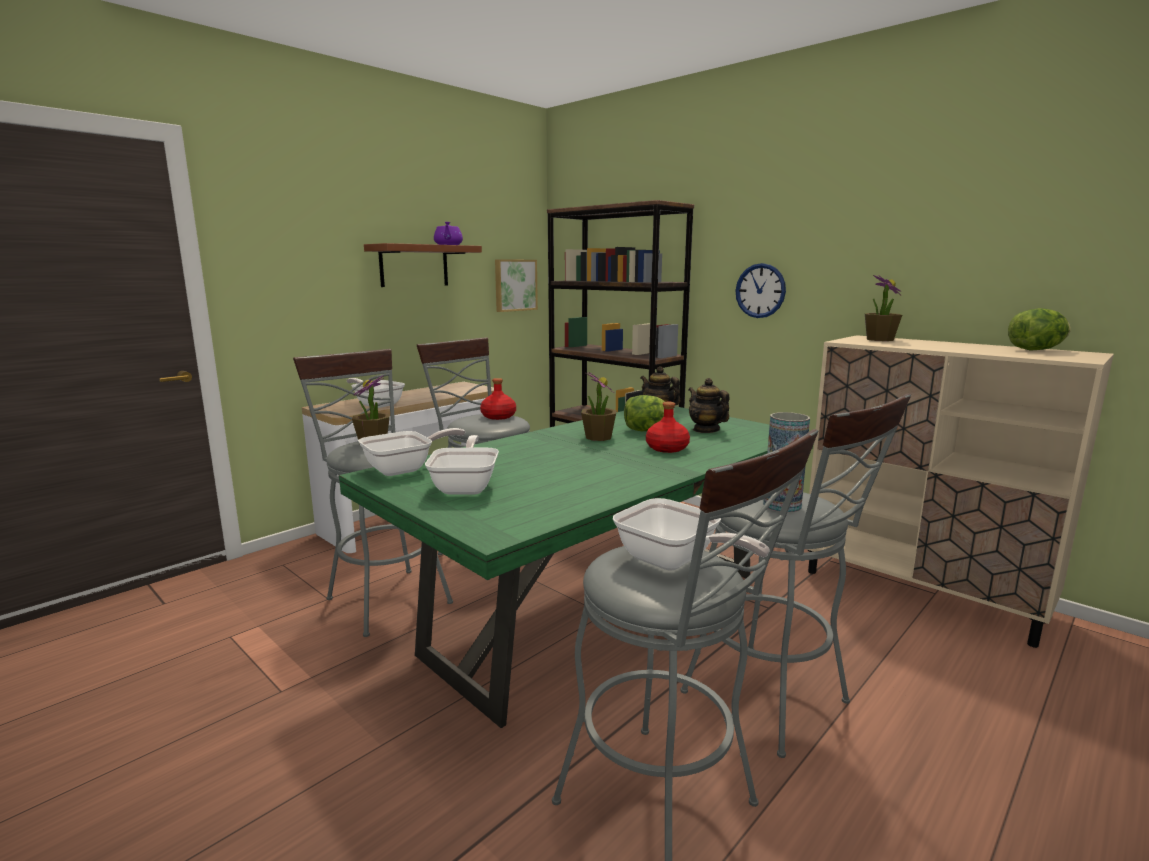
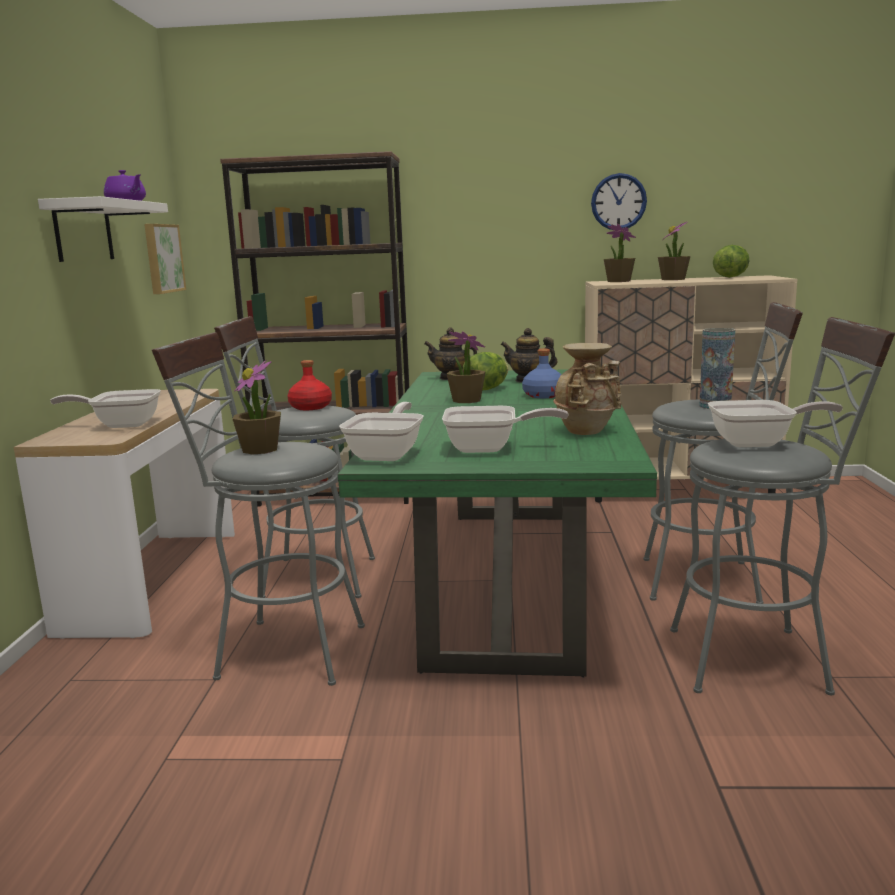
camera: 40 degrees left, 0 degrees up
brown shelf [364,243,482,287] -> white shelf [38,196,168,262]
frying pan [425,435,499,495] -> frying pan turned 135 degrees clockwise [442,406,569,453]
red bottle [646,402,690,453] -> blue bottle [522,349,561,398]
wall clock [736,263,786,318] -> wall clock moved to [591,173,647,230]
none -> beige vase [553,343,621,435]
none -> potted plant [658,221,690,280]

